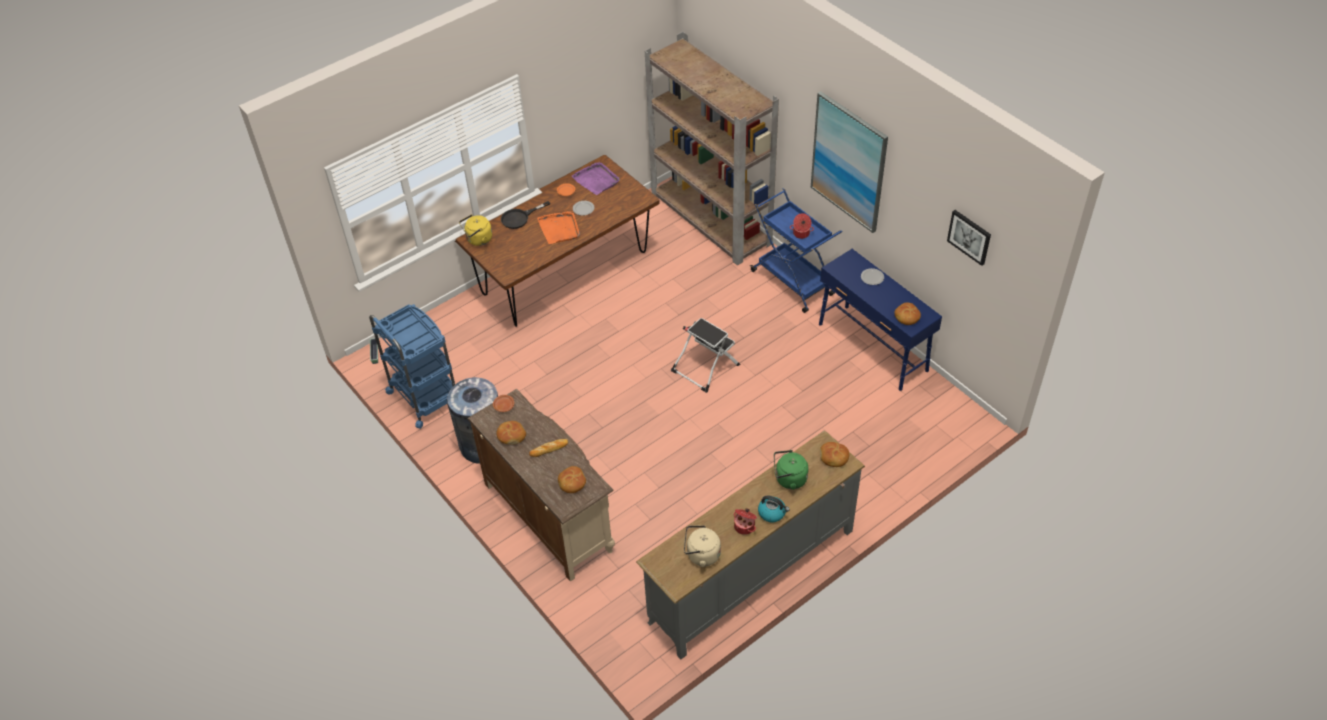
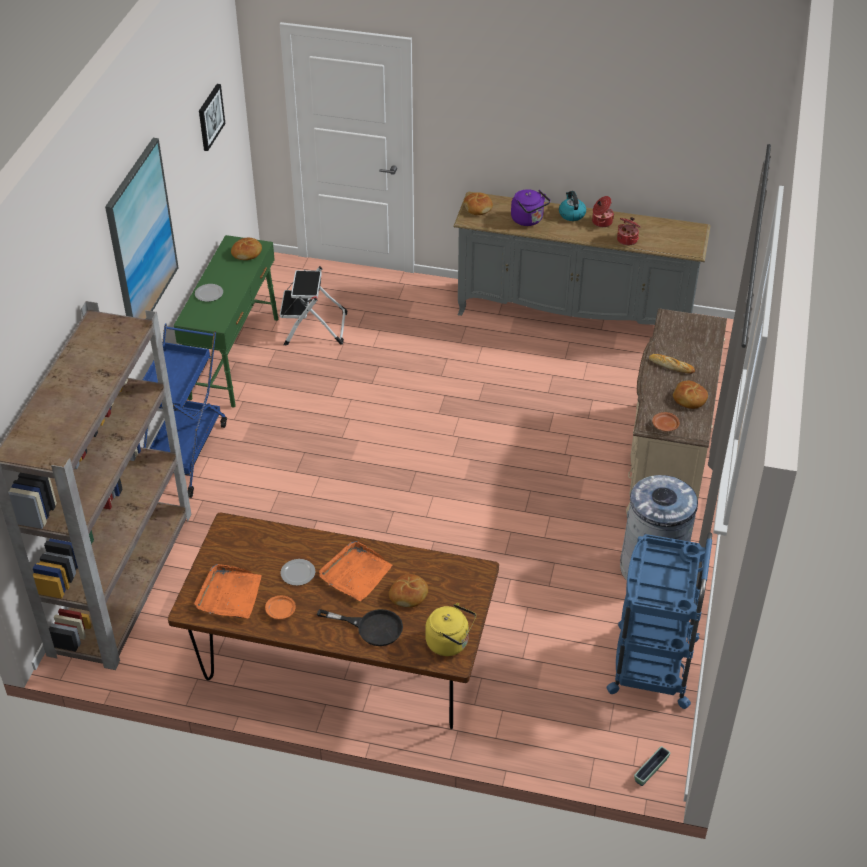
camera: 130 degrees left, 5 degrees down
bread [558,466,586,493] -> bread moved to [389,574,428,608]
purple tray [571,162,620,195] -> orange tray [194,564,262,619]
step ladder [671,318,740,393] -> step ladder moved to [280,266,348,345]
beige kettle [684,525,721,567] -> none
green kettle [774,450,809,490] -> purple kettle [511,189,551,226]
cooking pot [790,213,814,239] -> cooking pot moved to [617,217,641,246]
blue console table [819,249,942,391] -> green console table [174,235,278,408]

